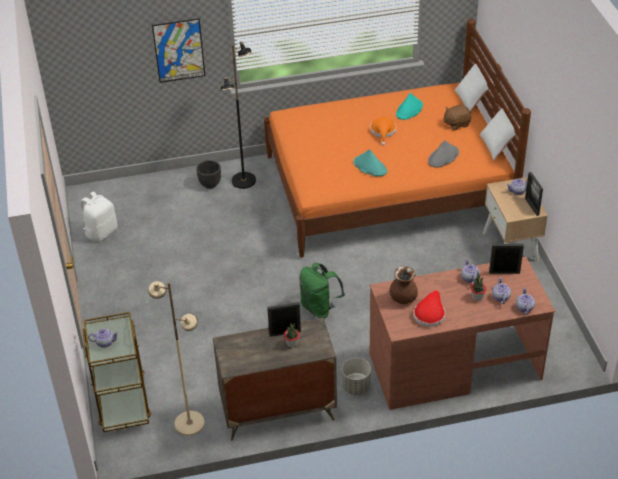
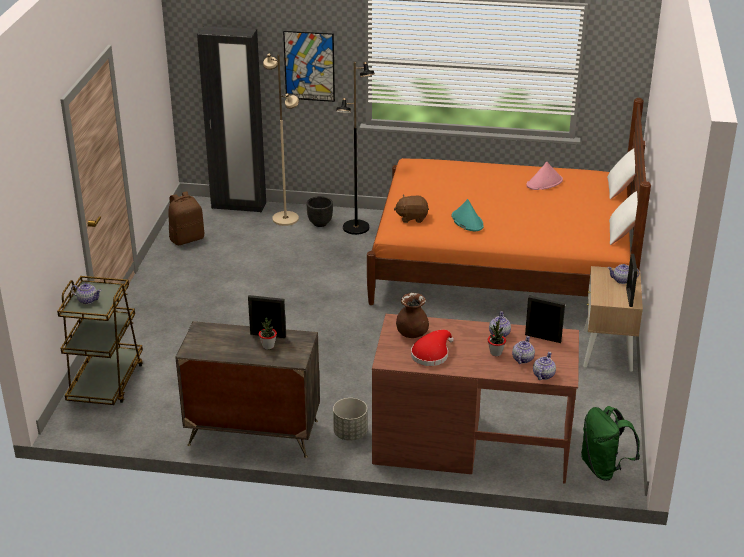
camera: 20 degrees right, 10 degrees down
white backpack [80,191,117,242] -> brown backpack [168,191,204,245]
beige floor lamp [148,281,205,436] -> beige floor lamp moved to [263,54,299,226]
green backpack [299,263,345,318] -> green backpack moved to [581,406,640,481]
orange hat [371,117,396,146] -> none
turquoise hat [396,93,423,120] -> pink hat [527,162,563,190]
grey hat [428,140,459,168] -> none
brown plush toy [443,104,472,130] -> brown plush toy moved to [394,195,429,223]
none -> black wardrobe [197,26,266,212]

